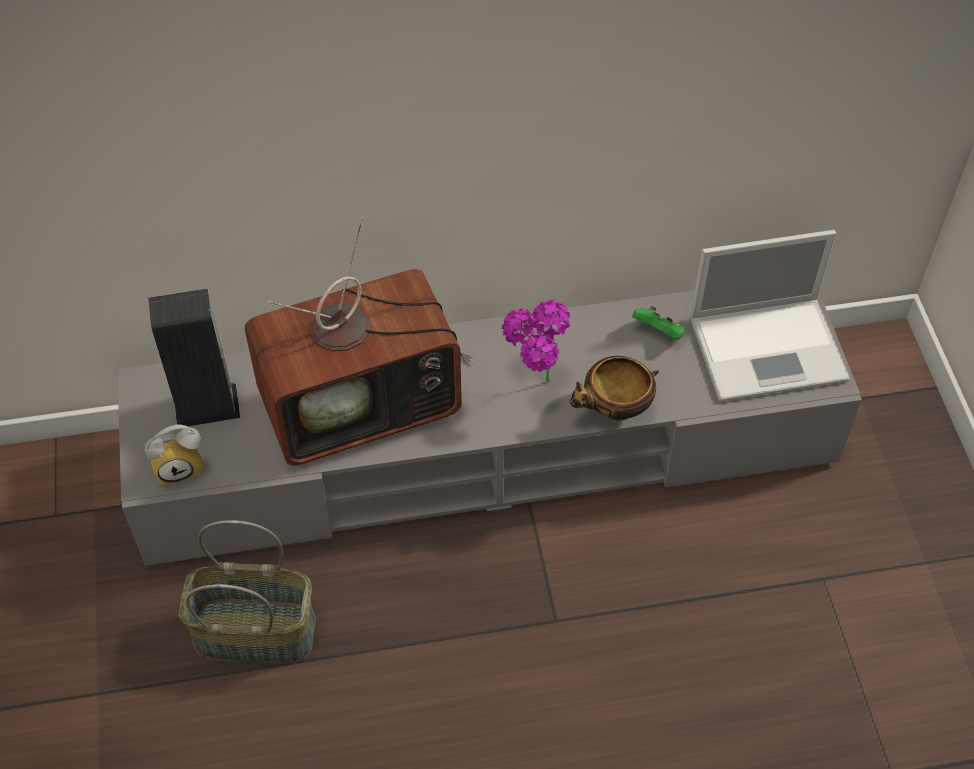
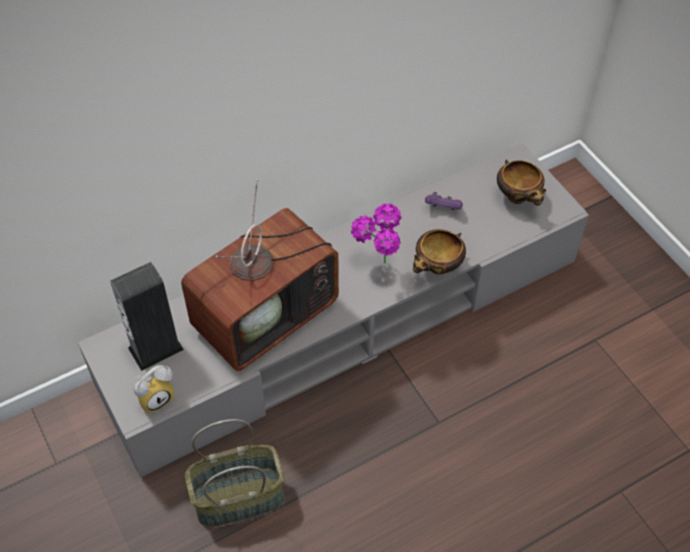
camera: 20 degrees left, 0 degrees up
green game controller [632,306,685,340] -> purple game controller [425,192,463,210]
laptop [690,230,850,401] -> bowl [497,160,546,206]

